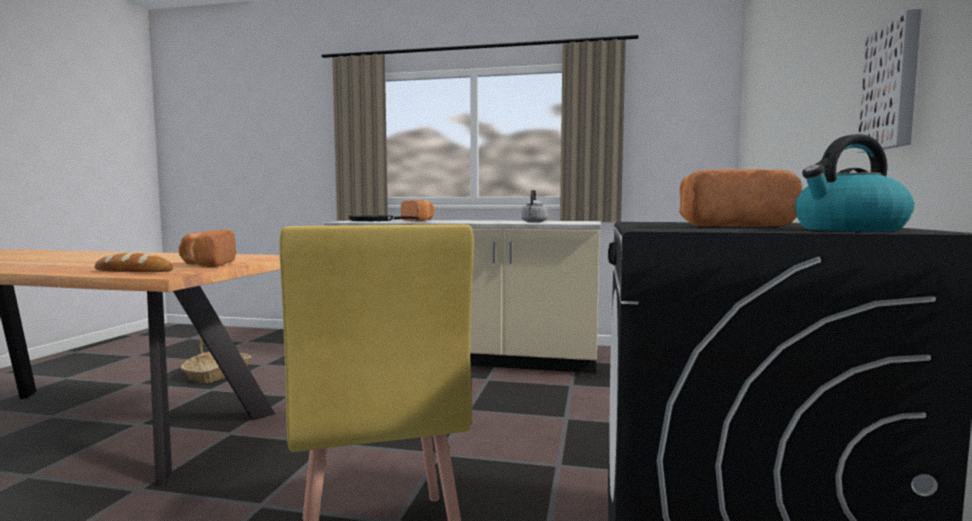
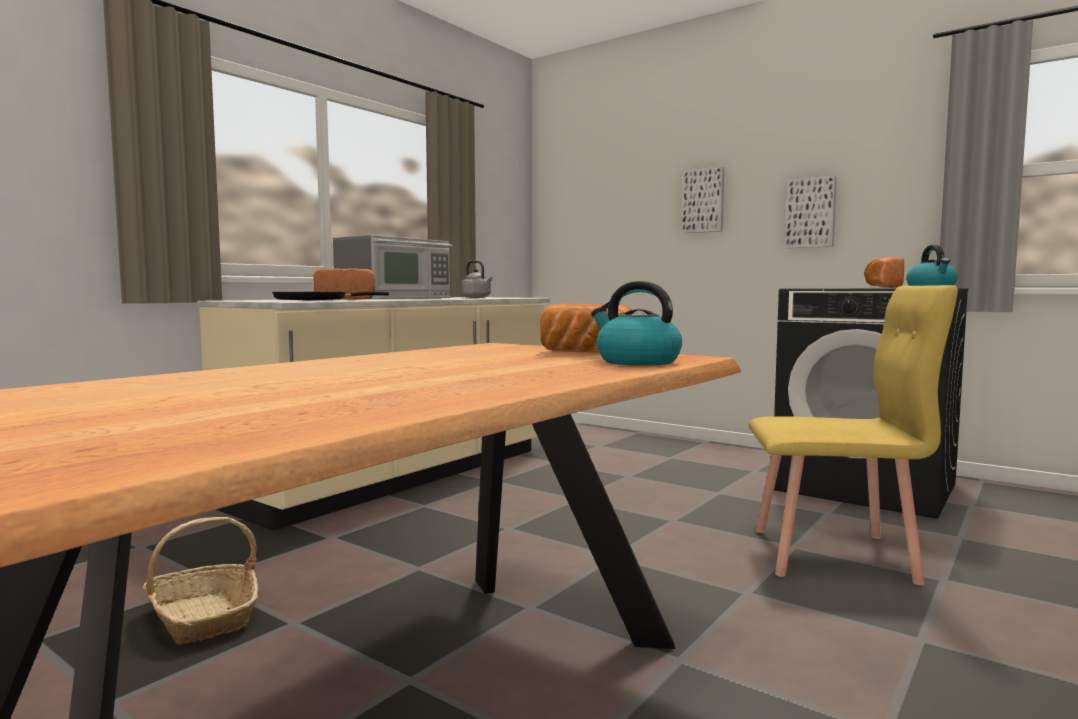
camera: 65 degrees left, 0 degrees up
bread [95,253,173,272] -> kettle [591,281,682,366]
none -> microwave [333,235,452,299]
none -> picture [682,166,725,233]

